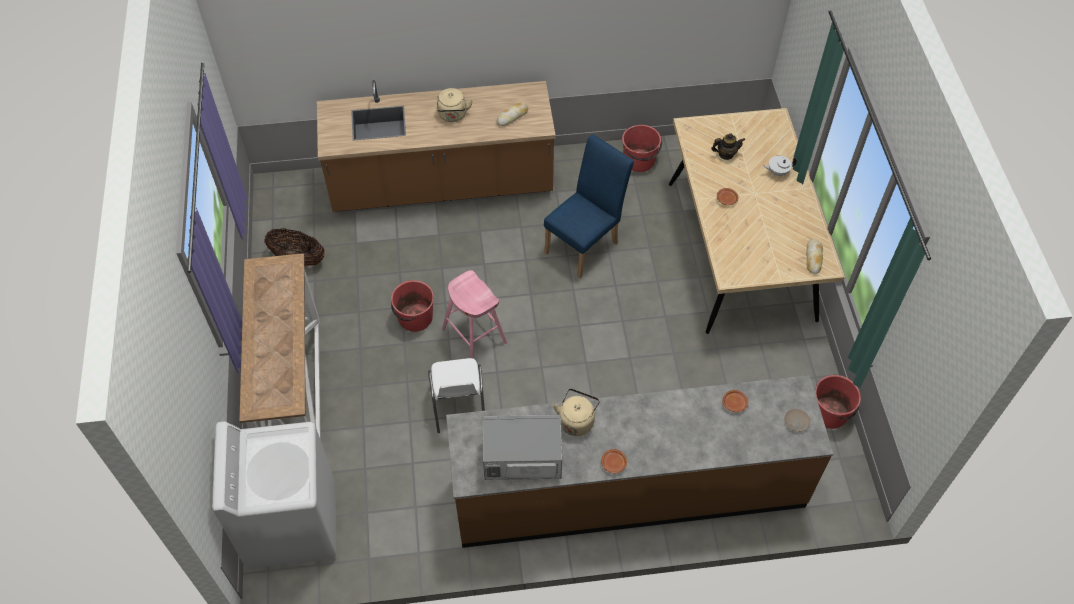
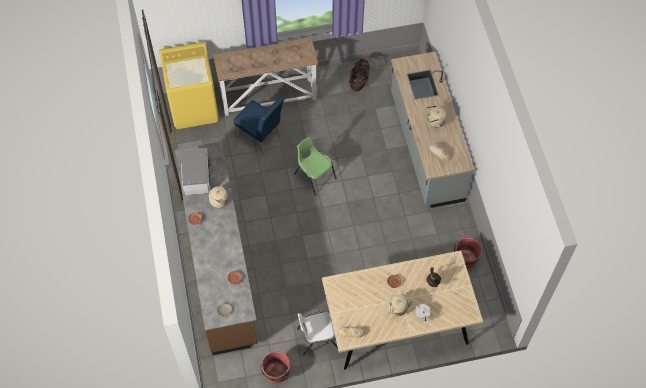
camera: 85 degrees right, 5 degrees up
white washing machine [212,421,337,569] -> yellow washing machine [159,42,219,129]
brown counter [317,80,556,212] -> grey counter [391,52,474,208]
red bucket [391,280,434,332] -> none
white chair [428,358,485,433] -> white chair moved to [297,311,338,355]
pink stool [442,270,507,359] -> green chair [294,136,336,196]
blue chair [544,135,634,278] -> blue chair moved to [233,96,284,155]
none -> beige kettle [388,294,413,316]

